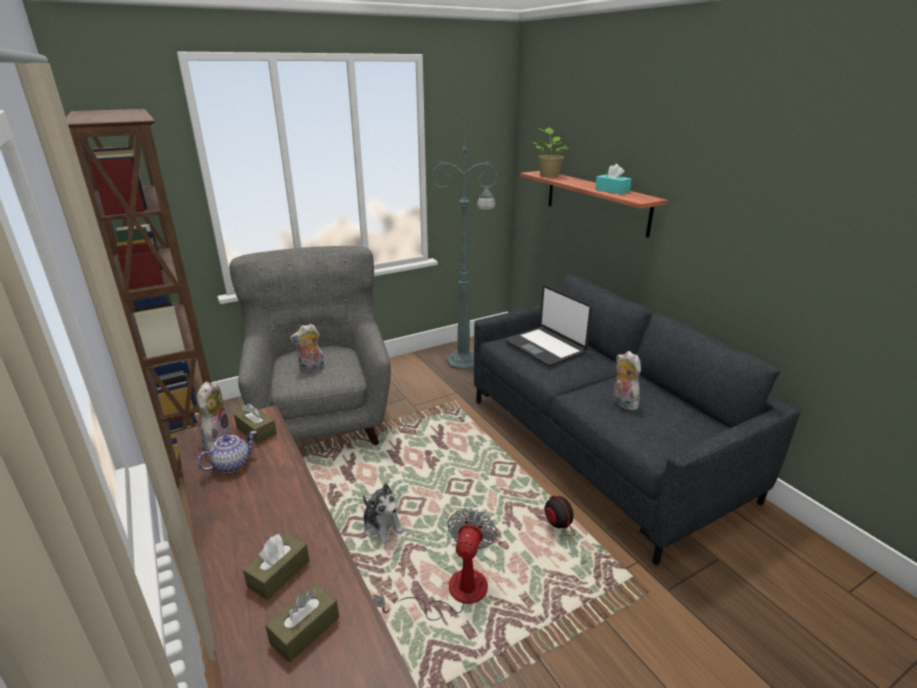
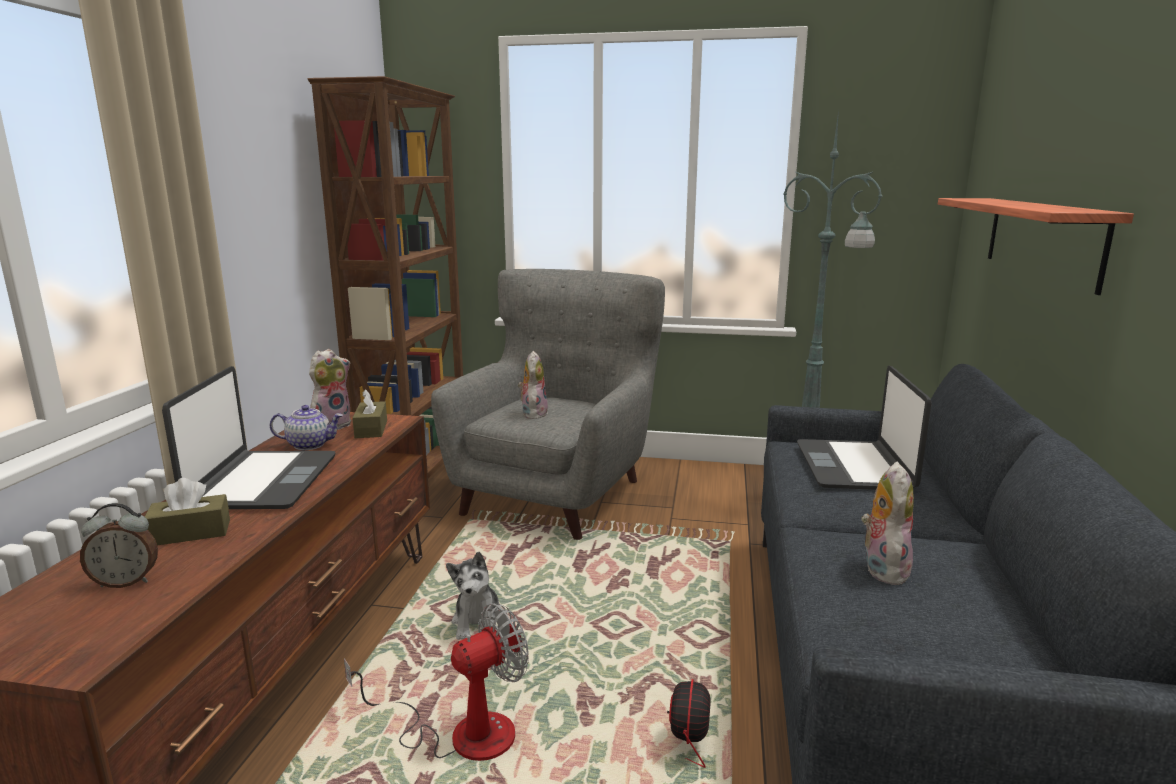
camera: 40 degrees right, 10 degrees down
brown tissue box [265,584,339,663] -> alarm clock [80,503,158,588]
plush toy [290,324,325,373] -> plush toy turned 75 degrees clockwise [518,351,548,419]
potted plant [533,127,568,177] -> none
turquoise tissue box [595,164,632,194] -> none
none -> laptop [162,366,336,509]

